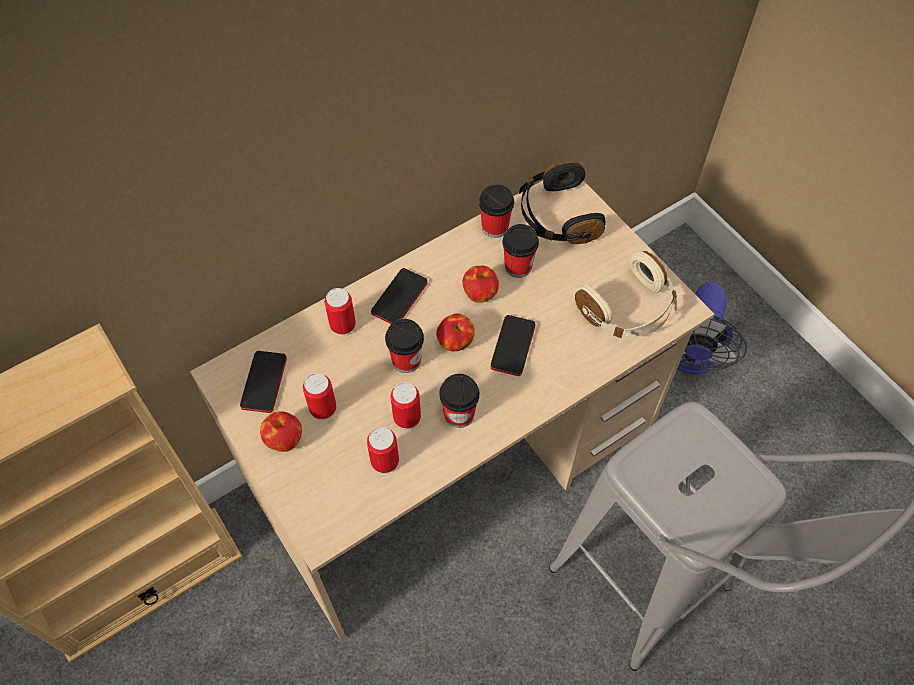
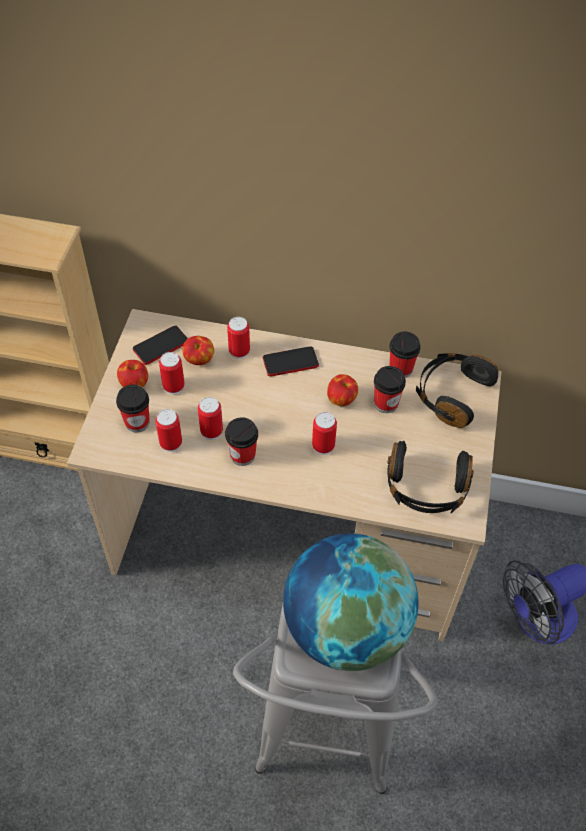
camera: 45 degrees right, 5 degrees down
cup [385,319,424,373] -> cup moved to [116,384,149,432]
apple [436,314,475,351] -> apple moved to [182,336,214,365]
phone [490,315,535,376] -> can [312,412,337,455]
beige headphones [575,251,678,340] -> black headphones [387,441,474,514]
none -> globe [283,533,418,671]

